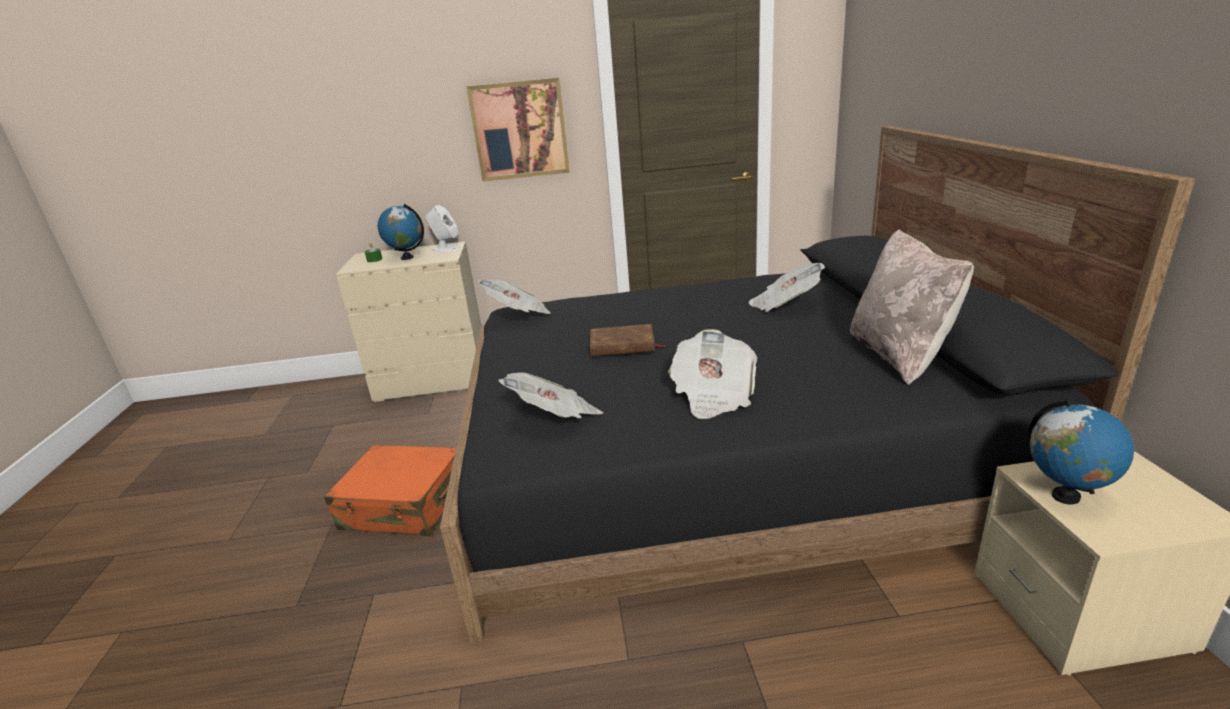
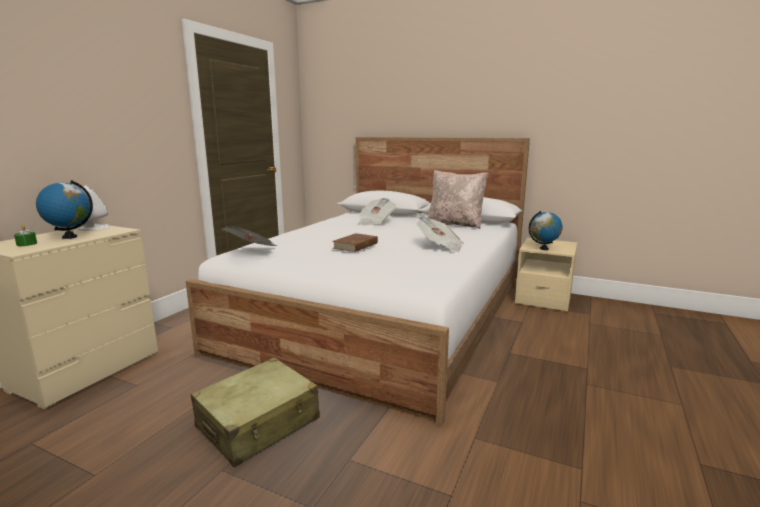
camera: 60 degrees left, 10 degrees down
orange suitcase [324,445,456,536] -> beige suitcase [191,357,320,467]
black bed [440,126,1195,642] -> white bed [186,137,530,427]
picture [466,78,570,182] -> none
newspaper [498,372,603,418] -> none

